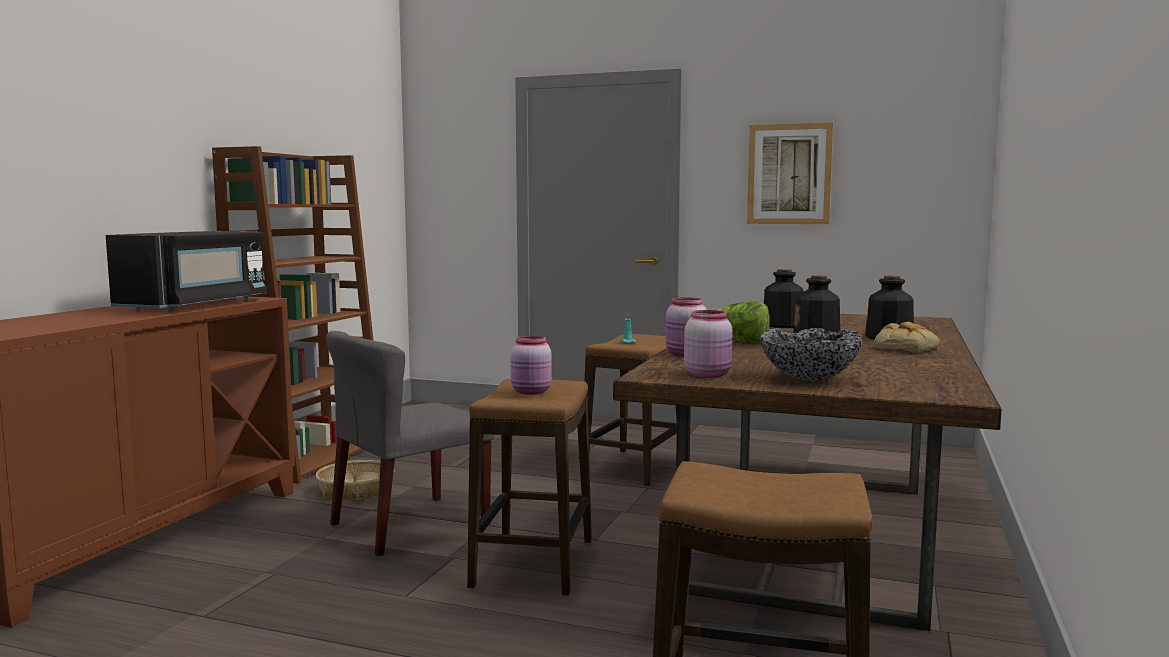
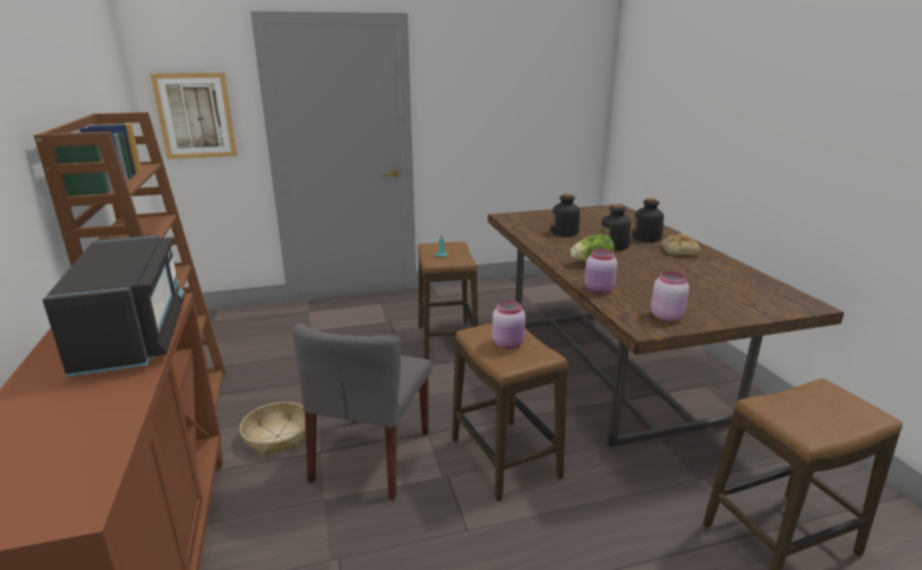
camera: 35 degrees left, 15 degrees up
picture [747,123,833,224] -> picture moved to [150,73,237,159]
bowl [760,328,863,381] -> none

